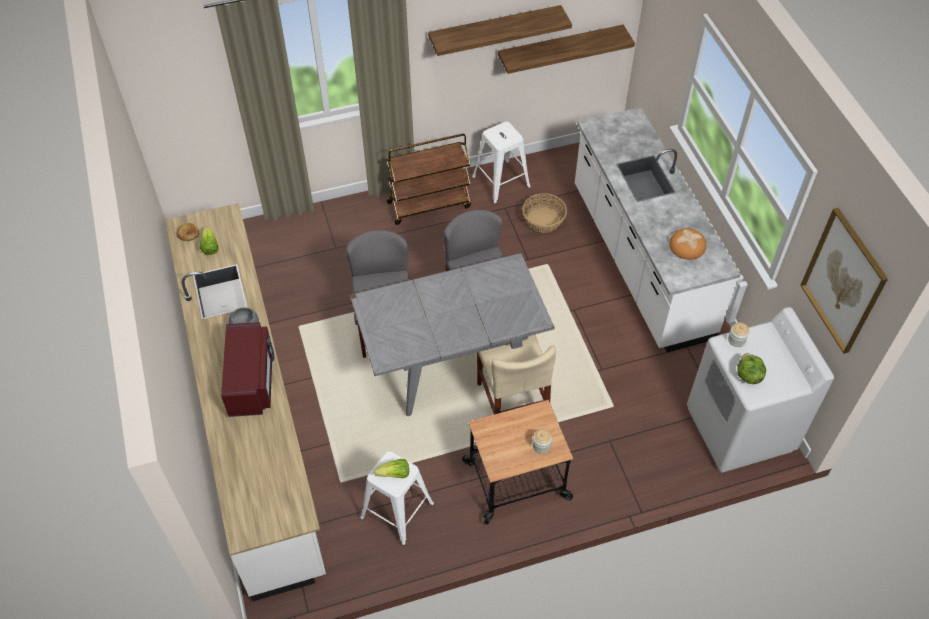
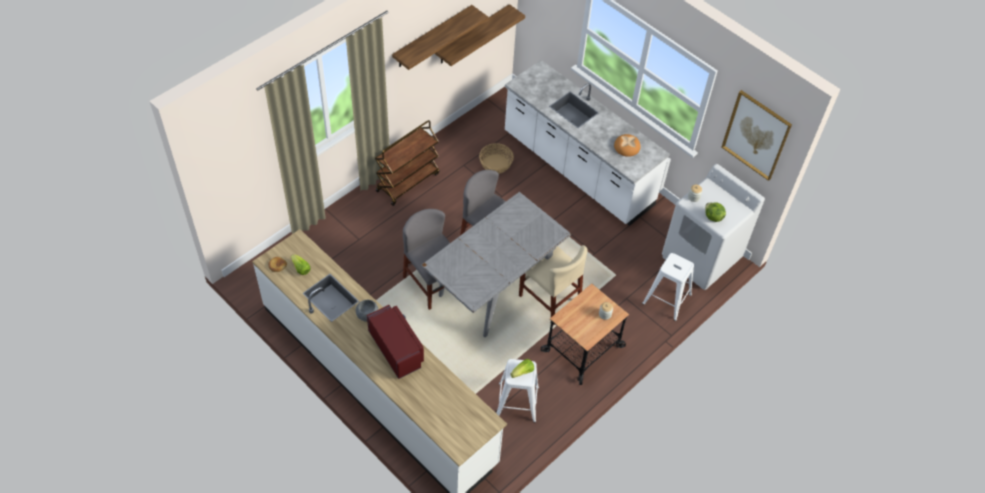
camera: 30 degrees left, 0 degrees up
white stool [472,121,531,204] -> white stool moved to [642,253,694,321]

